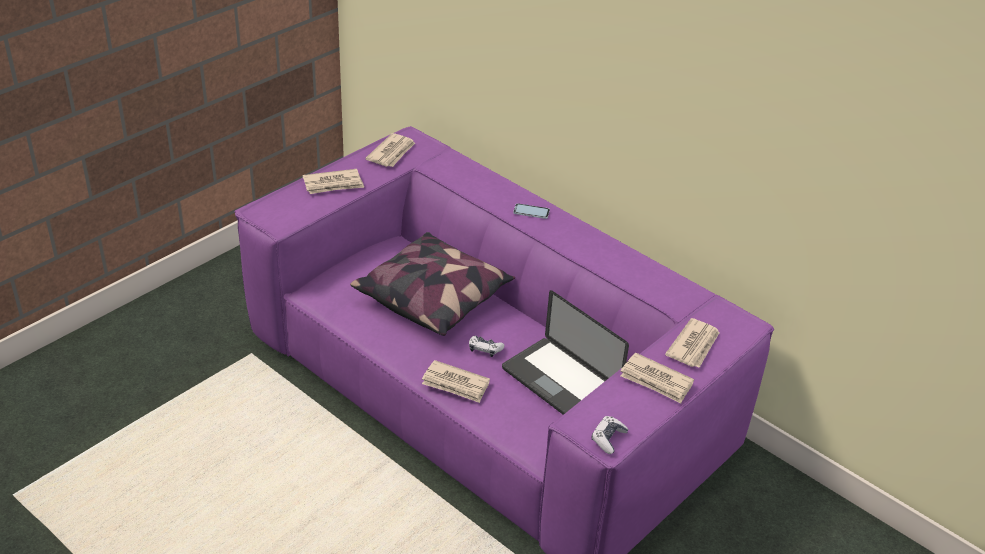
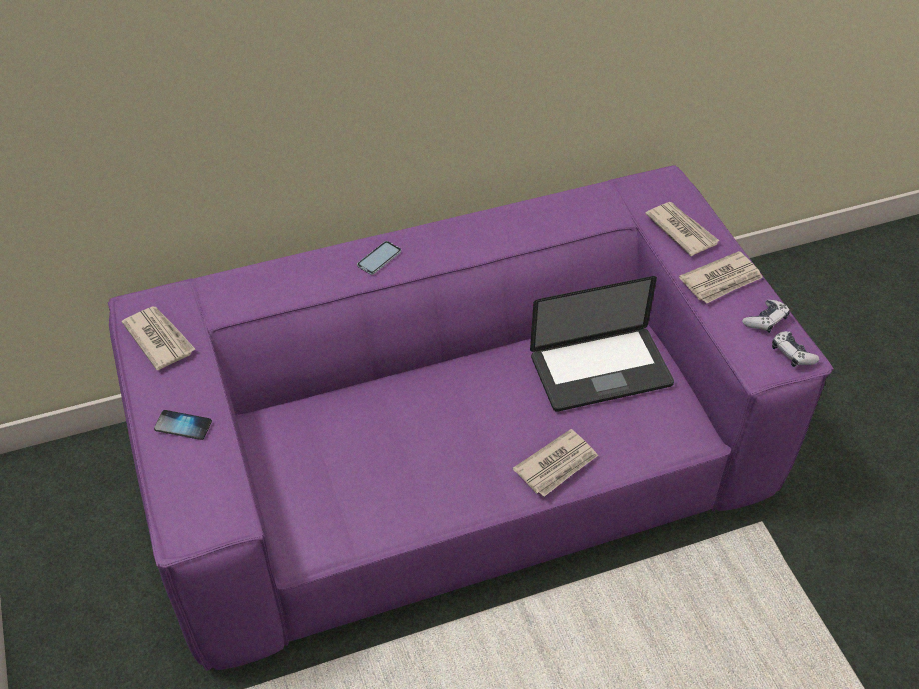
camera: 60 degrees left, 10 degrees up
newspaper [303,169,364,194] -> phone [154,410,212,440]
pillow [350,232,515,336] -> none
game controller [469,335,505,357] -> game controller moved to [742,300,790,333]

